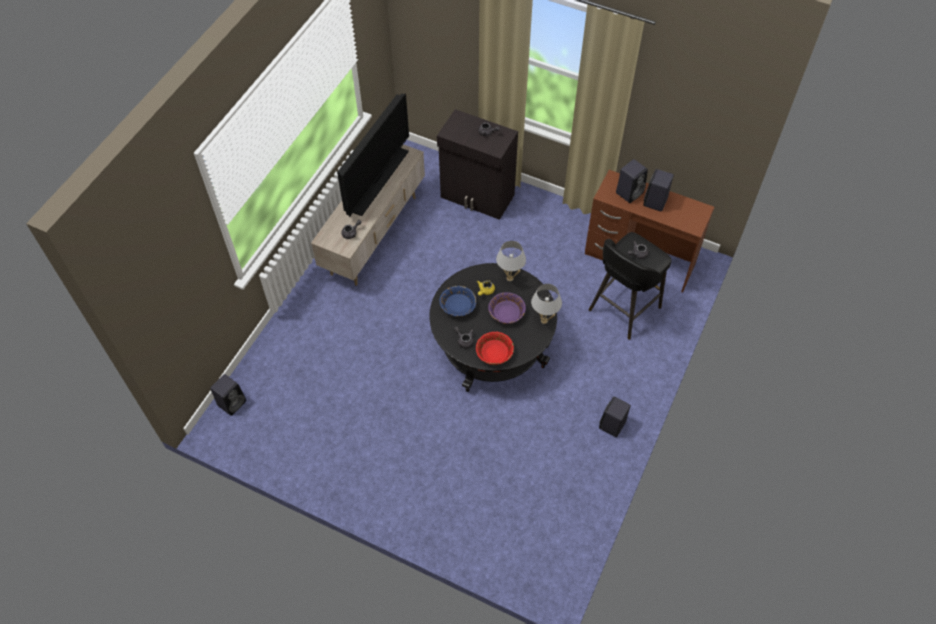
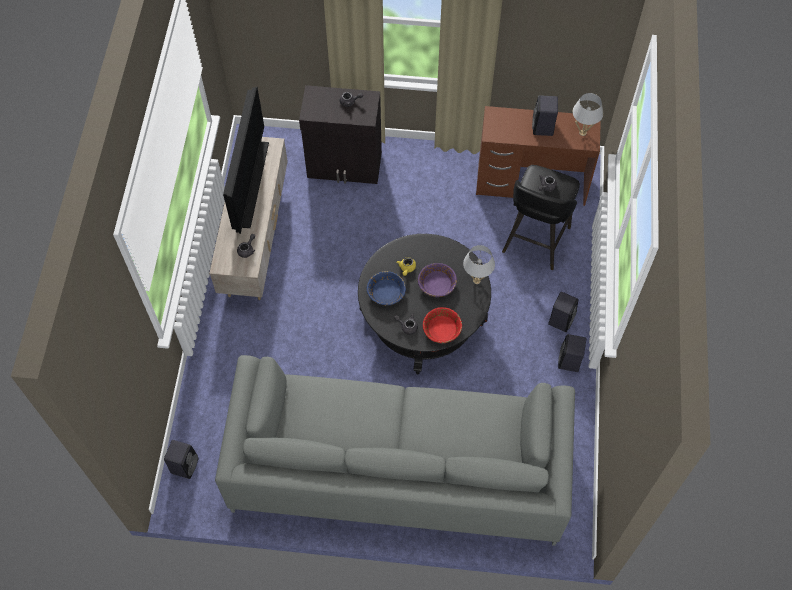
camera: 20 degrees left, 5 degrees up
white table lamp [496,241,526,281] -> white table lamp moved to [573,93,603,136]
black speaker [616,159,648,203] -> black speaker moved to [548,292,578,332]
none -> grey sofa [215,355,575,546]

